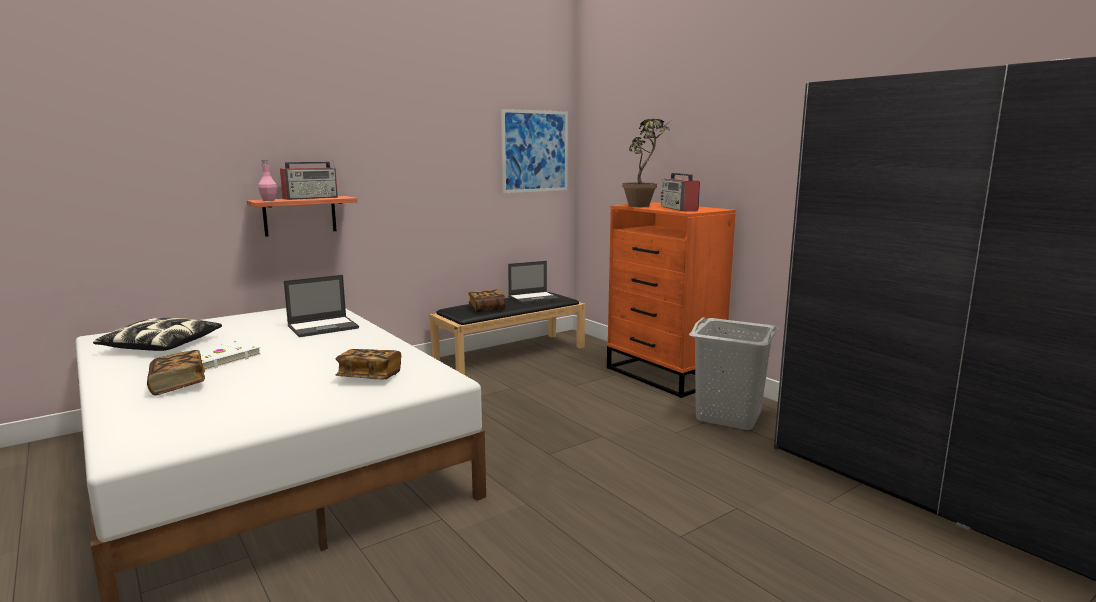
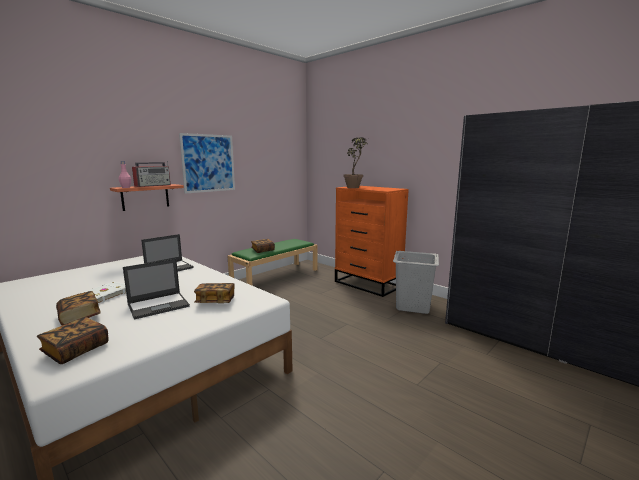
camera: 10 degrees left, 0 degrees up
pillow [93,318,222,351] -> none
black bench [430,292,585,375] -> green bench [228,239,318,285]
picture [501,109,568,193] -> picture moved to [179,133,235,194]
laptop [508,261,560,304] -> laptop moved to [123,259,190,320]
radio [661,172,700,212] -> none
none -> book [37,317,108,364]

